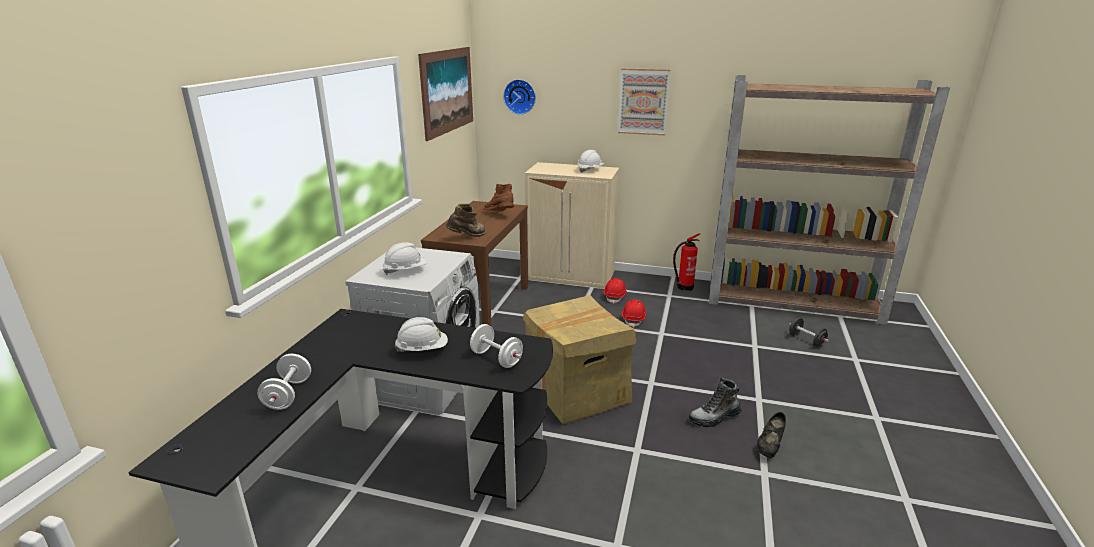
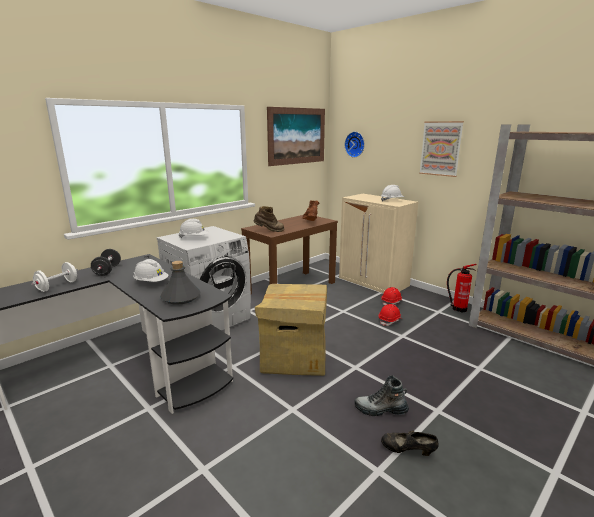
camera: 30 degrees right, 5 degrees down
white dumbbell [470,324,523,368] -> grey bottle [160,261,200,305]
black shoe [757,412,786,458] -> black shoe turned 45 degrees clockwise [381,431,439,456]
black dumbbell [789,318,829,347] -> black dumbbell moved to [91,249,121,276]

